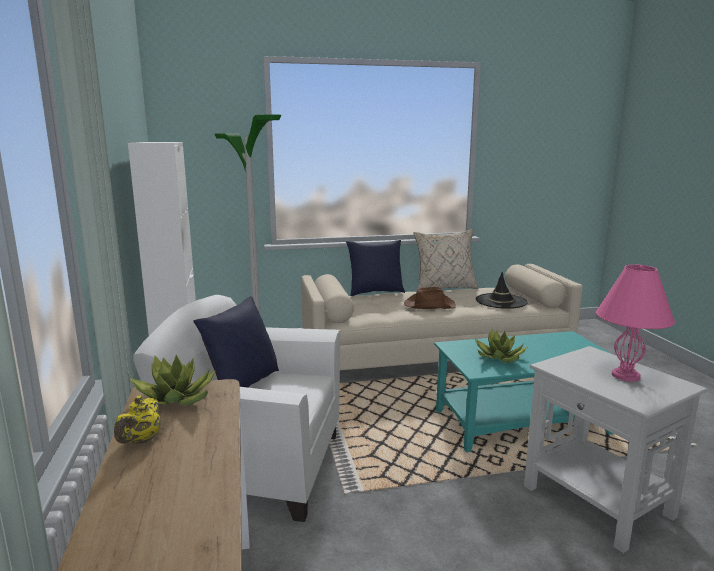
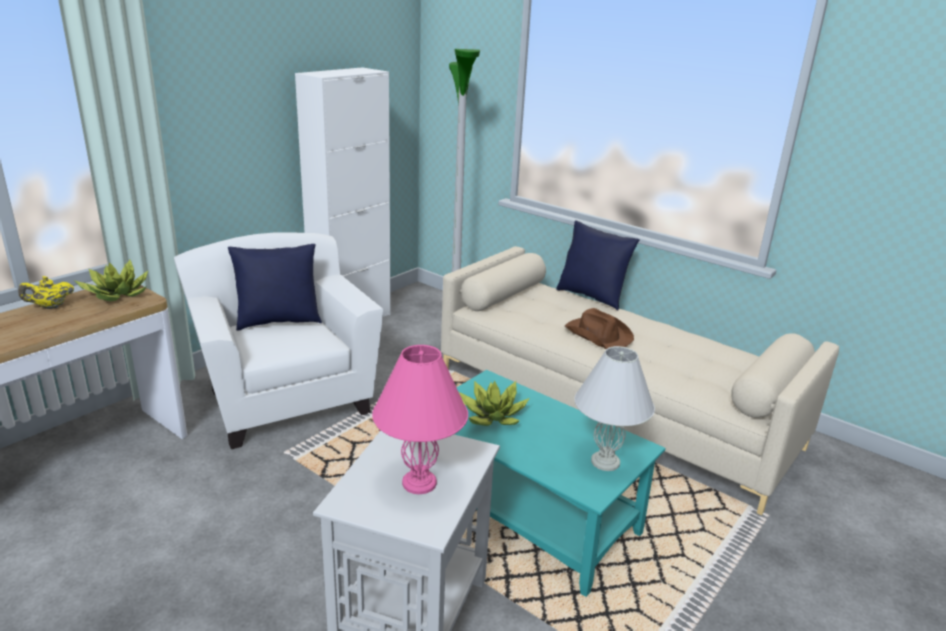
camera: 50 degrees right, 10 degrees up
beige pillow [413,229,479,290] -> none
black hat [476,272,528,309] -> none
none -> white table lamp [575,346,655,471]

